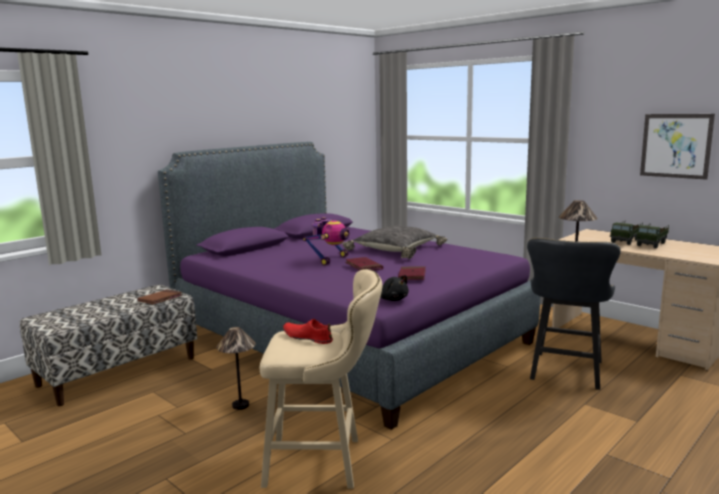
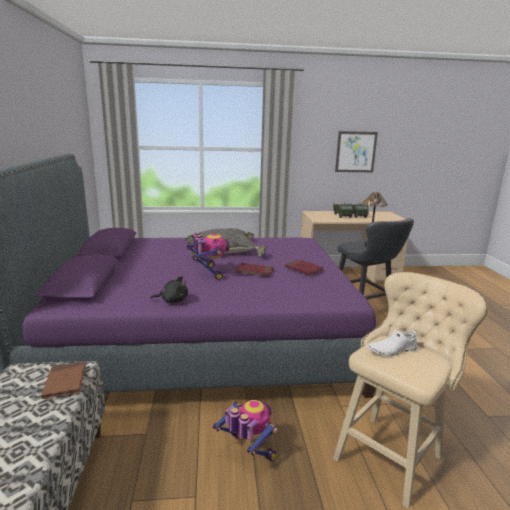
camera: 50 degrees left, 5 degrees up
table lamp [216,327,256,410] -> toy robot [213,400,278,462]
red shoe [283,319,333,344] -> white shoe [367,329,418,356]
black plush toy [380,275,409,301] -> black plush toy moved to [150,276,188,303]

